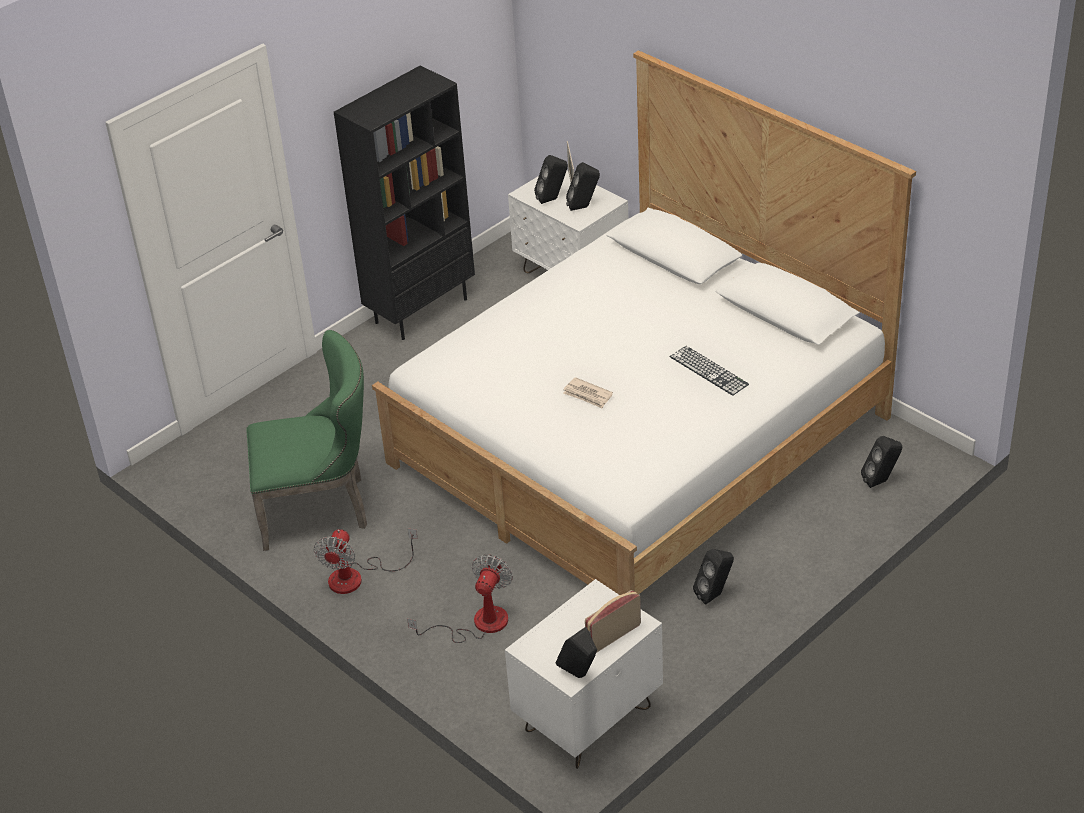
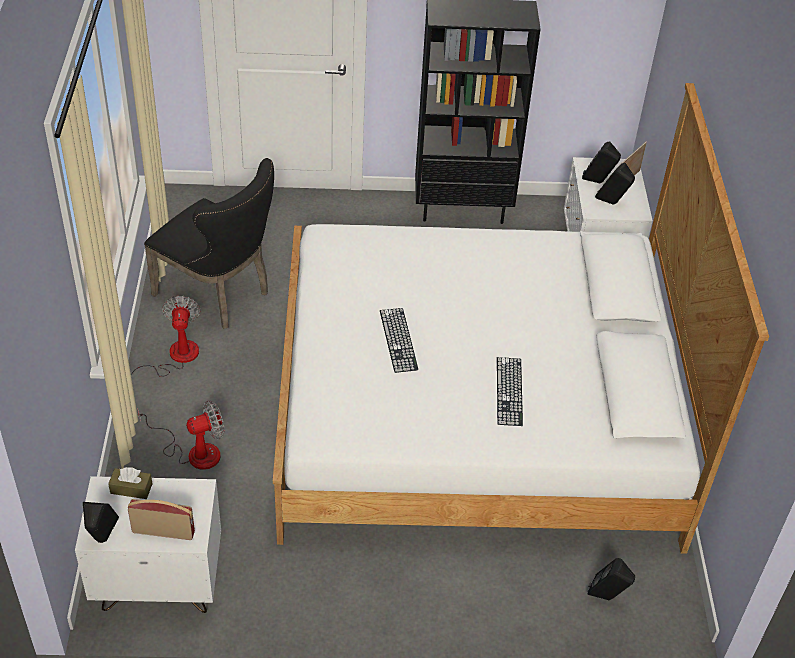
camera: 40 degrees right, 5 degrees up
green chair [246,330,367,551] -> black chair [144,158,274,329]
fan [314,529,418,594] -> fan turned 120 degrees clockwise [131,295,200,377]
newspaper [563,377,613,408] -> keyboard [380,308,418,373]
black speaker [693,549,734,605] -> none
none -> brown tissue box [108,467,152,499]

